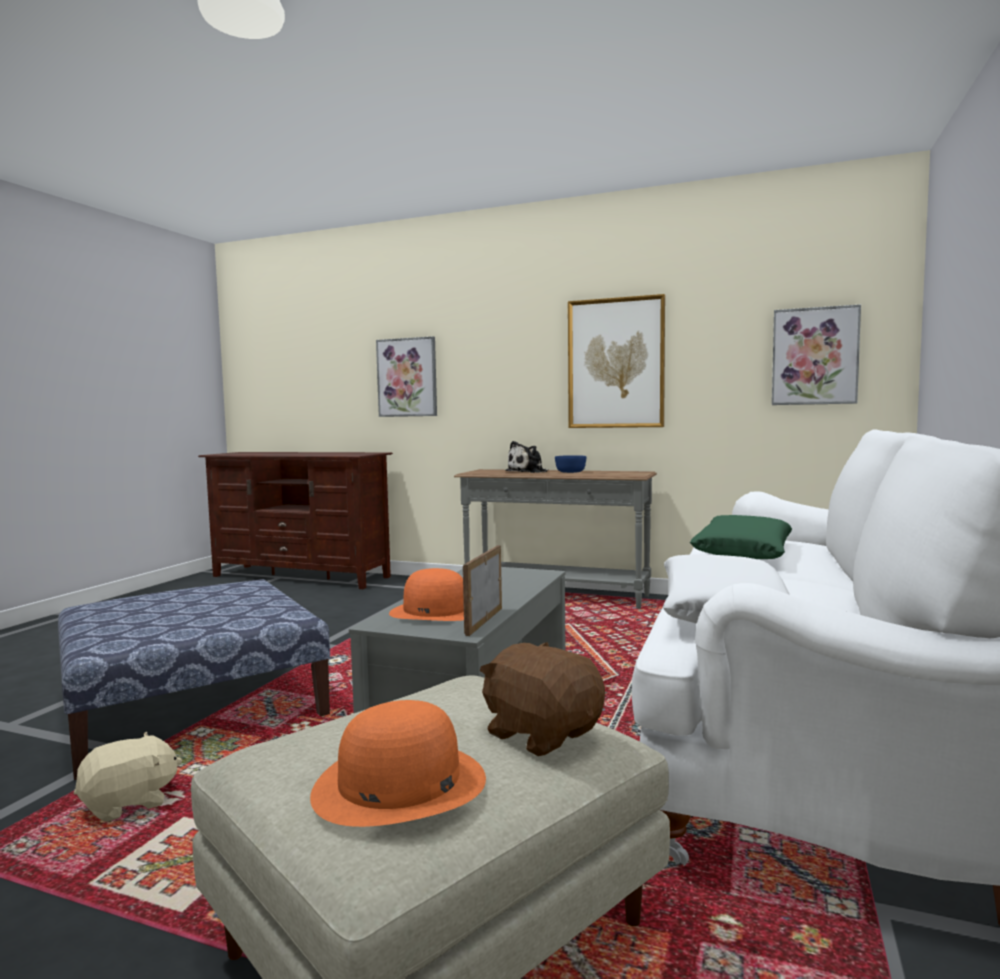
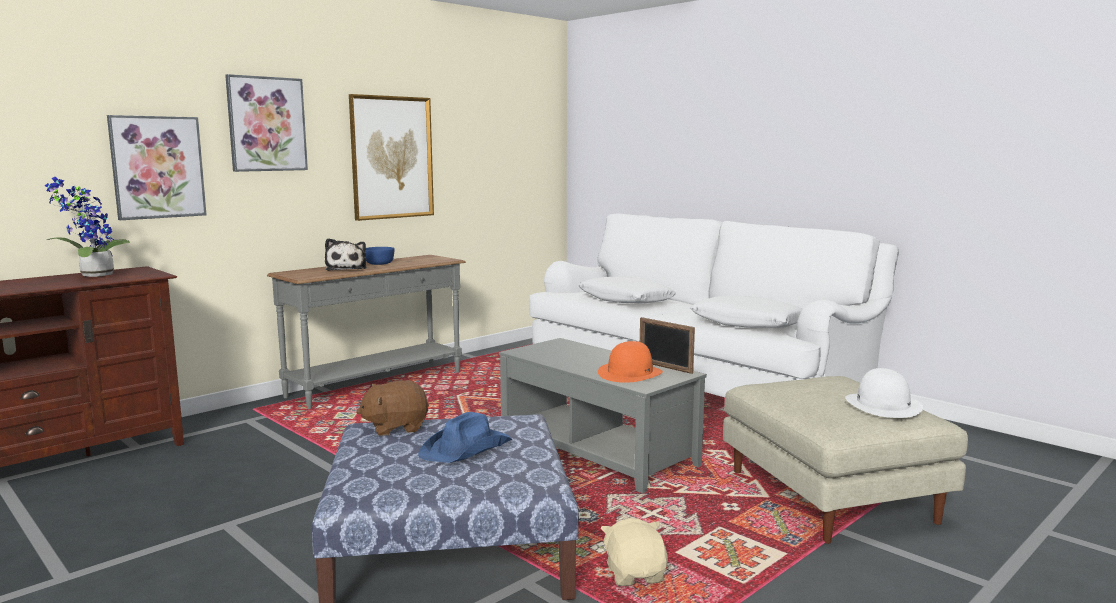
camera: 65 degrees left, 5 degrees up
orange hat [310,700,486,827] -> white hat [845,368,923,418]
brown plush toy [480,642,605,756] -> brown plush toy moved to [356,380,429,436]
green pillow [690,515,792,559] -> white pillow [578,277,676,303]
picture [772,304,861,405] -> picture moved to [225,74,308,172]
none -> potted plant [45,177,130,277]
none -> blue hat [418,412,513,463]

